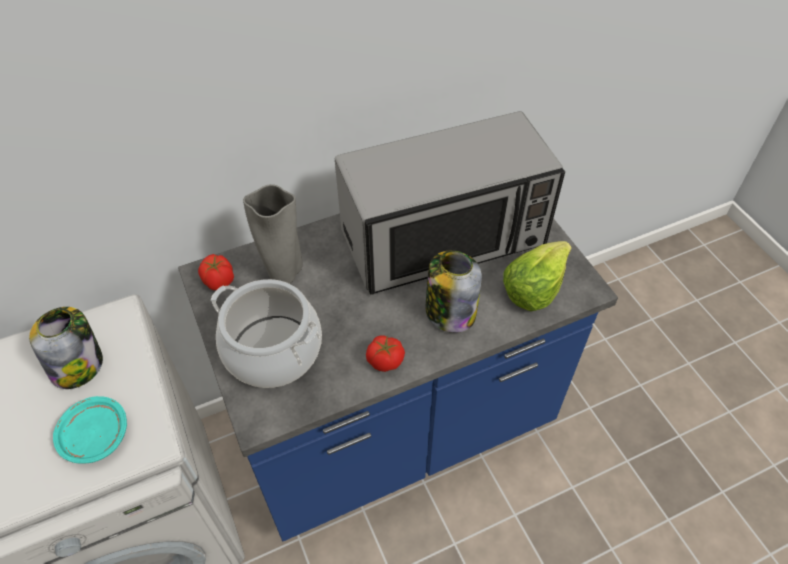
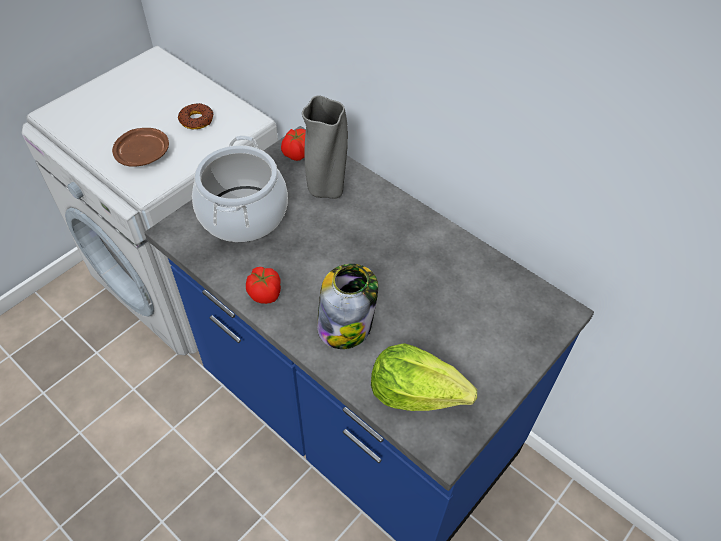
camera: 65 degrees right, 0 degrees up
jar [29,307,103,389] -> donut [178,103,213,129]
turquoise plate [53,396,127,464] -> brown plate [112,128,169,167]
microwave [335,111,565,295] -> none

